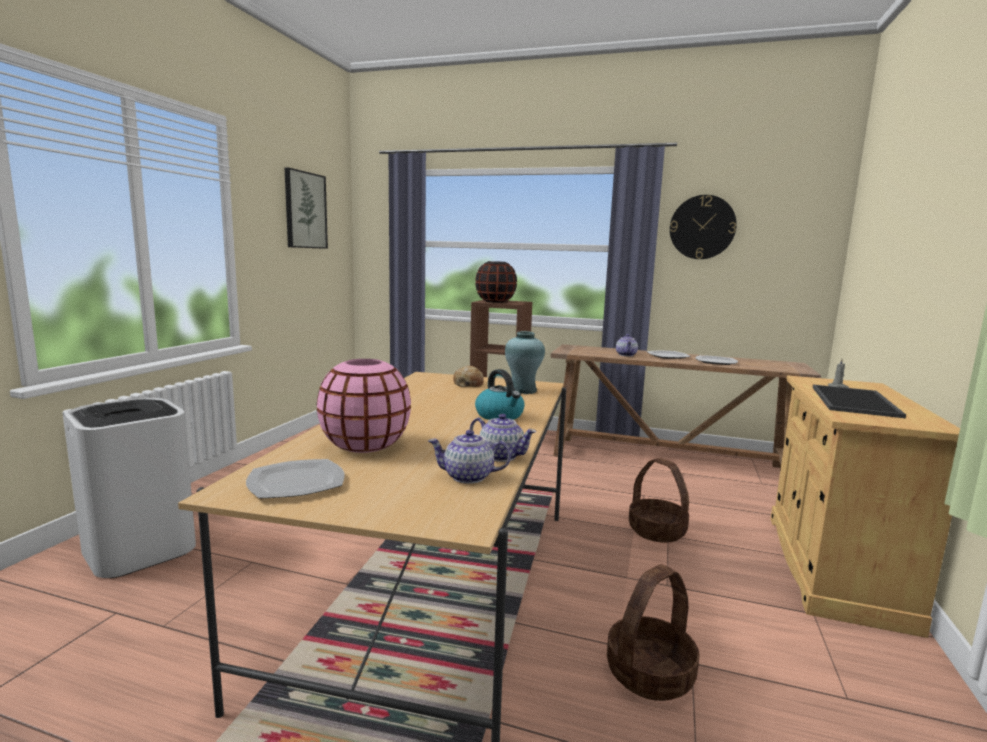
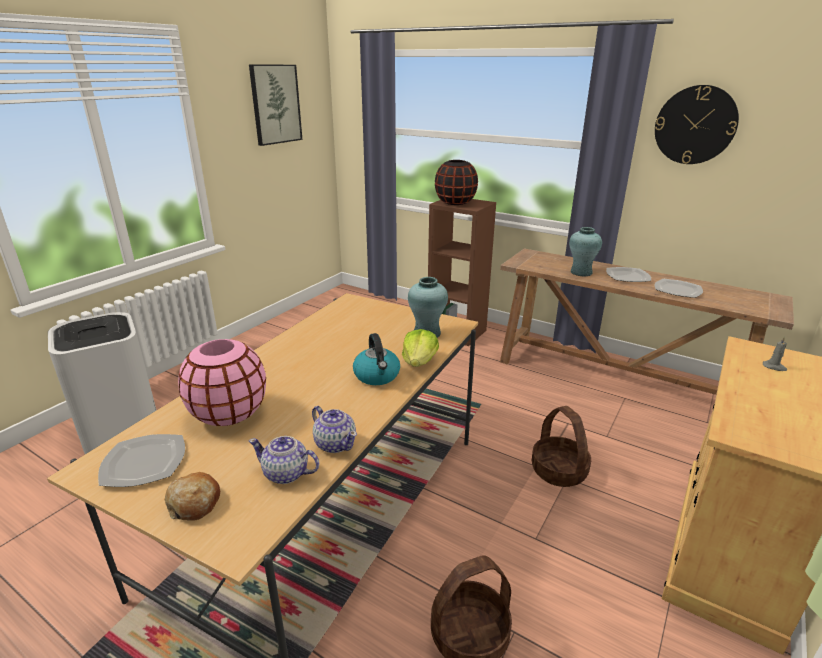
camera: 15 degrees right, 15 degrees up
bread [453,366,484,387] -> bread moved to [165,472,220,521]
teapot [616,334,638,356] -> turquoise vase [569,227,602,277]
tray [813,385,906,418] -> none
none -> lettuce [402,329,439,367]

